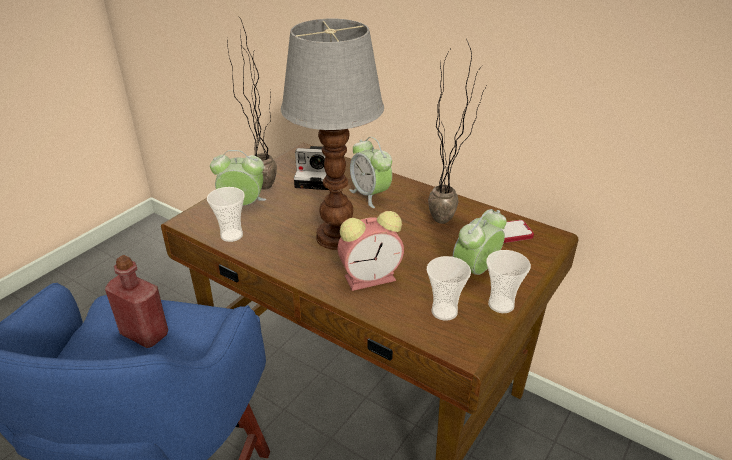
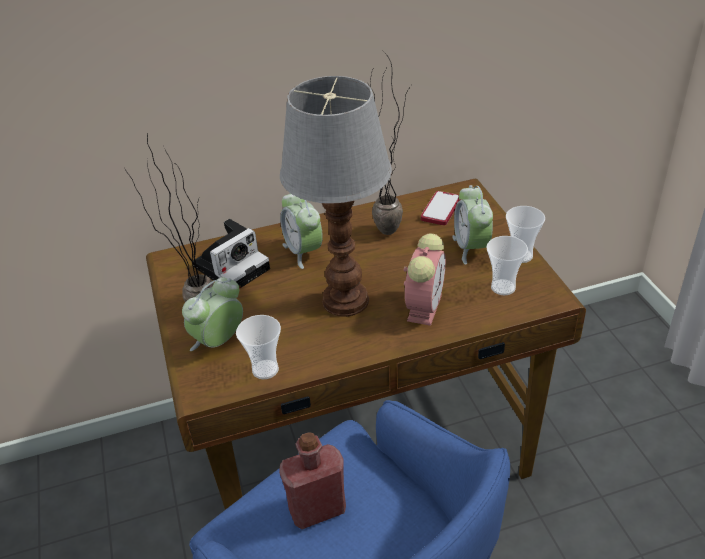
camera: 50 degrees left, 5 degrees up
alarm clock [349,137,392,208] -> alarm clock turned 60 degrees clockwise [280,193,323,269]

